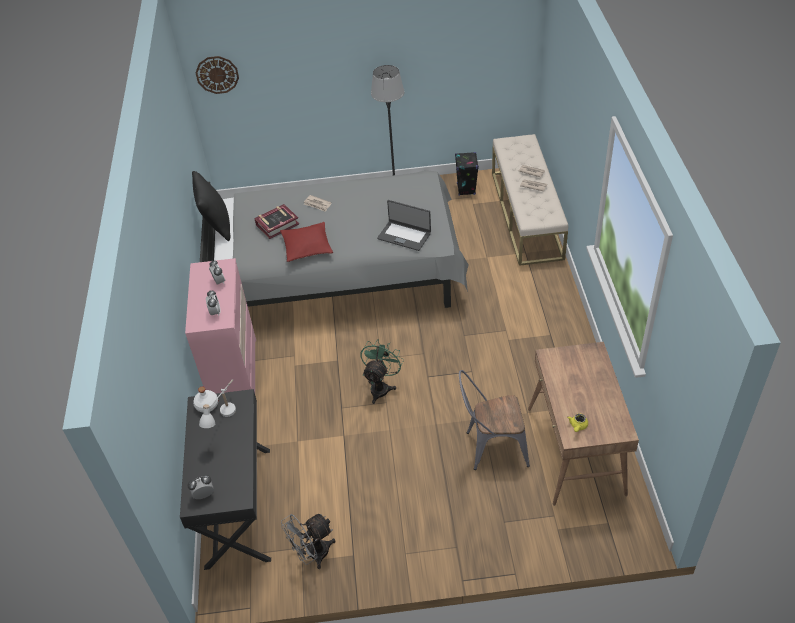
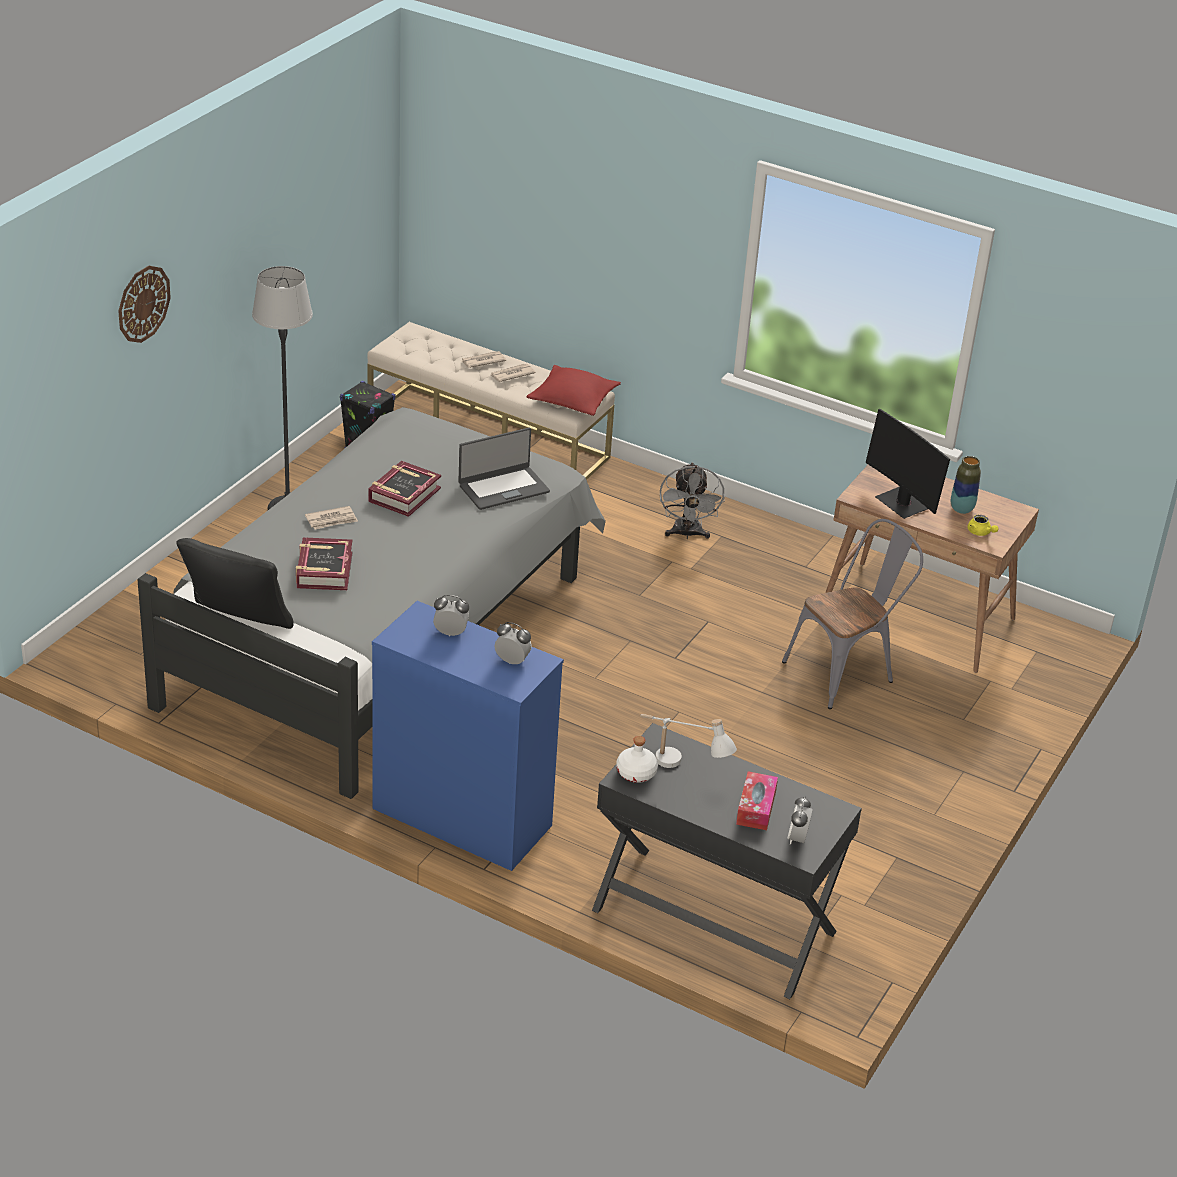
camera: 60 degrees left, 10 degrees down
pink dresser [185,258,256,394] -> blue dresser [372,601,564,871]
wall clock [195,56,239,94] -> wall clock moved to [118,266,171,343]
red pillow [280,222,333,262] -> red pillow moved to [526,365,621,416]
grey fan [281,514,335,569] -> grey fan moved to [660,462,725,539]
green fan [360,339,404,404] -> none
grey chair [459,370,530,470] -> grey chair turned 150 degrees counterclockwise [782,519,923,709]
none -> book [368,461,441,517]
none -> tissue box [736,771,778,830]
none -> monitor [865,409,950,519]
none -> vase [951,456,981,514]

